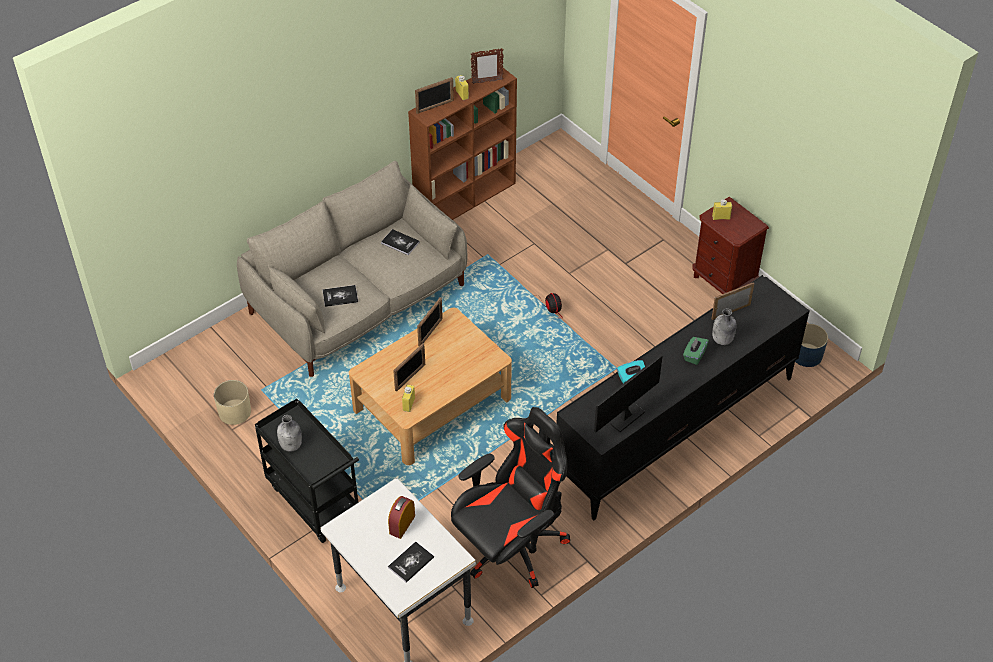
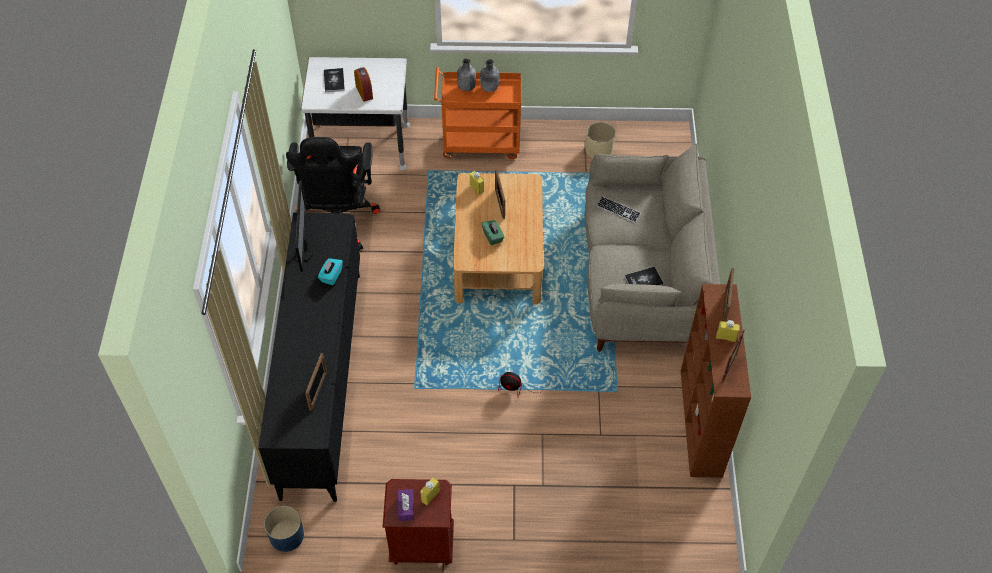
camera: 130 degrees right, 5 degrees up
black cart [255,399,359,543] -> orange cart [434,67,521,159]
book [322,285,358,307] -> keyboard [596,196,641,223]
picture frame [417,297,443,346] -> none
green tissue box [683,337,709,365] -> green tissue box moved to [482,220,504,245]
grey bottle [712,308,736,345] -> grey bottle moved to [457,58,476,91]
none -> purple tissue box [398,489,414,521]

